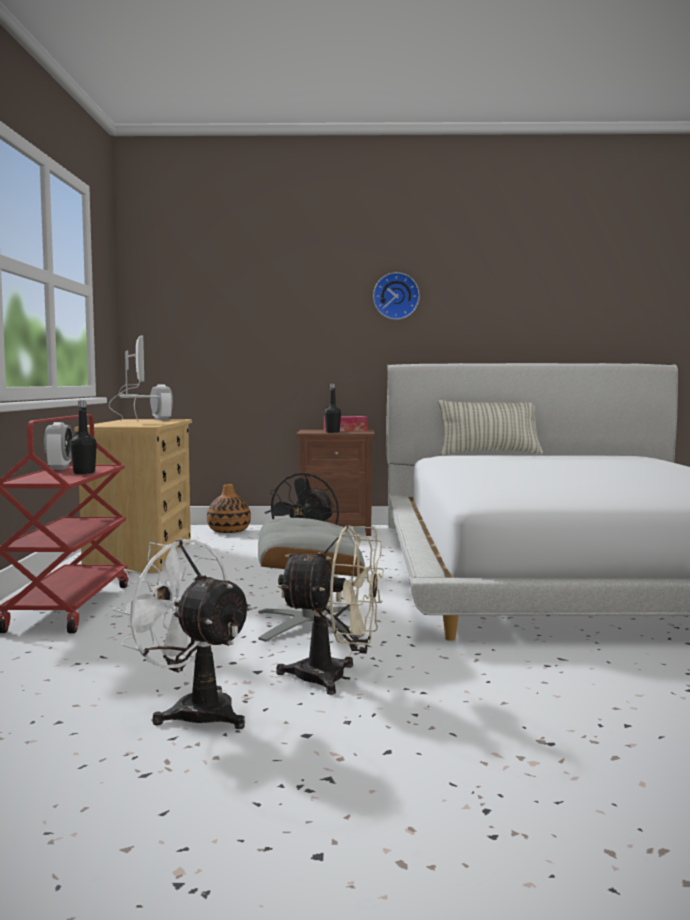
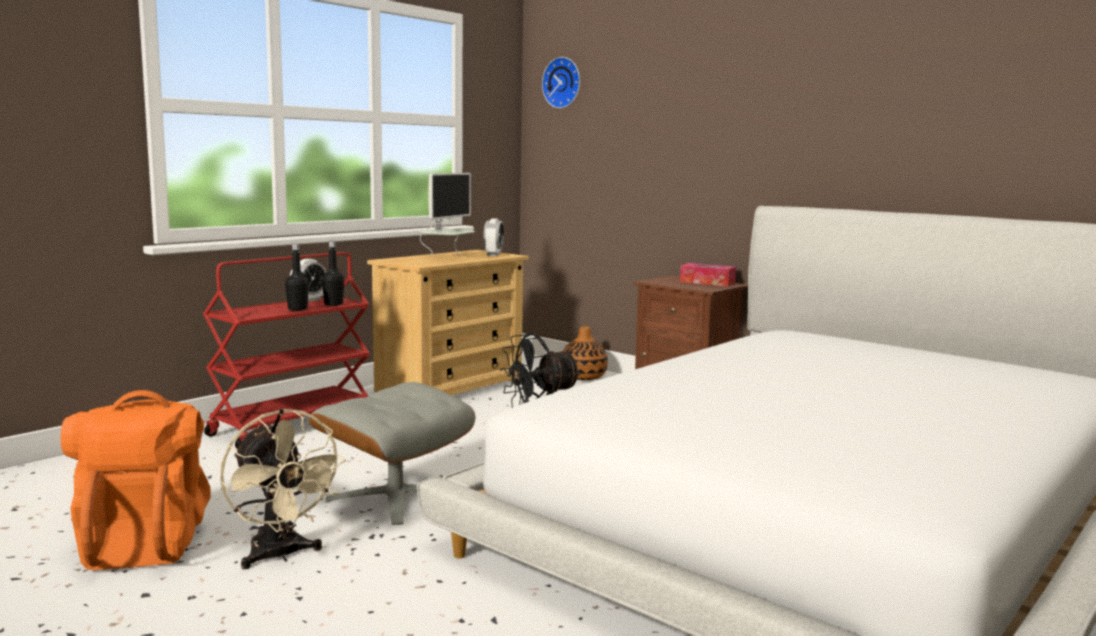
camera: 40 degrees right, 5 degrees up
white fan [113,538,253,729] -> orange backpack [61,390,211,570]
black bottle [324,384,341,433] -> black bottle moved to [322,241,344,306]
wall clock [373,272,420,320] -> wall clock moved to [542,57,580,108]
pillow [438,400,543,455] -> none

